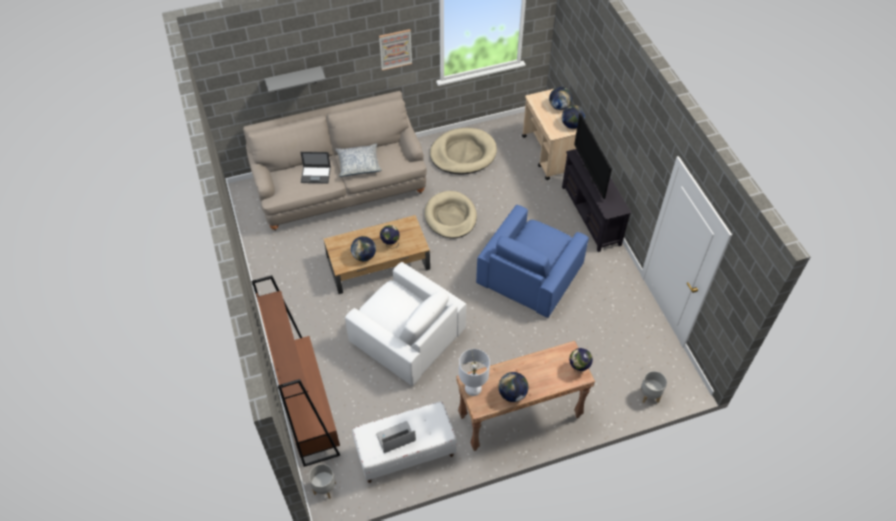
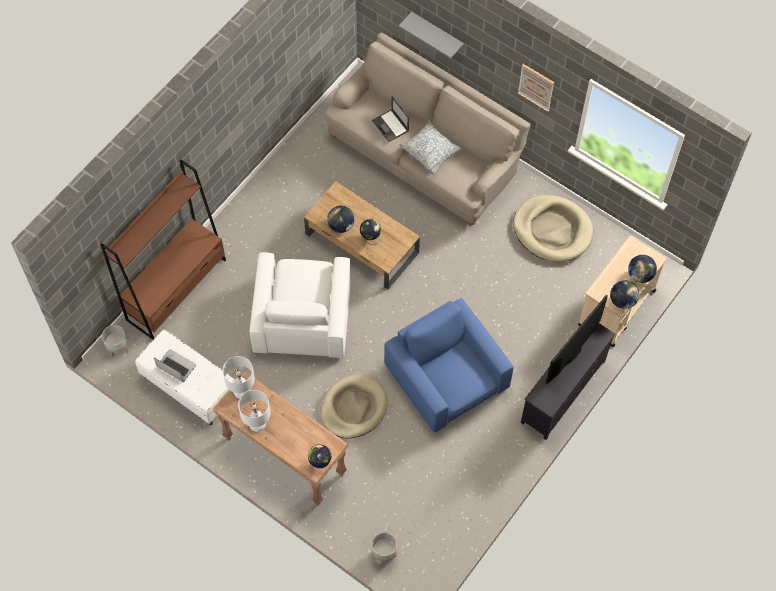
camera: 55 degrees right, 10 degrees up
beige dog bed [425,191,477,238] -> beige dog bed moved to [320,374,388,439]
blue armchair [476,205,589,318] -> blue armchair turned 60 degrees clockwise [385,298,514,433]
globe [498,372,528,402] -> white table lamp [238,390,271,432]

